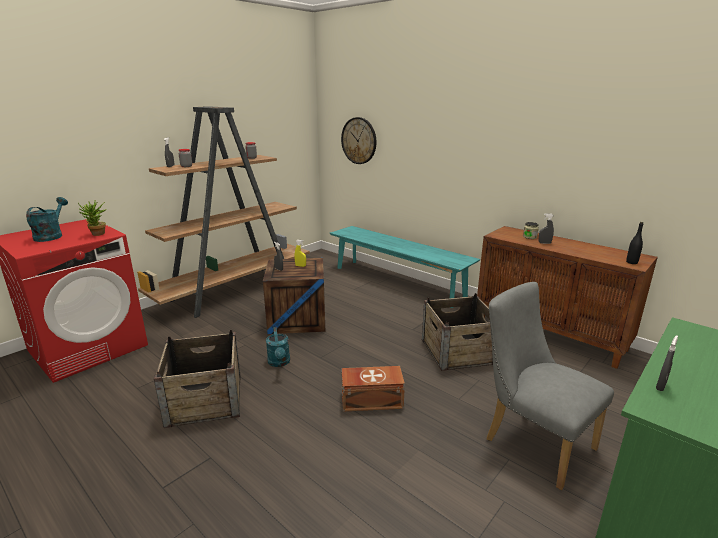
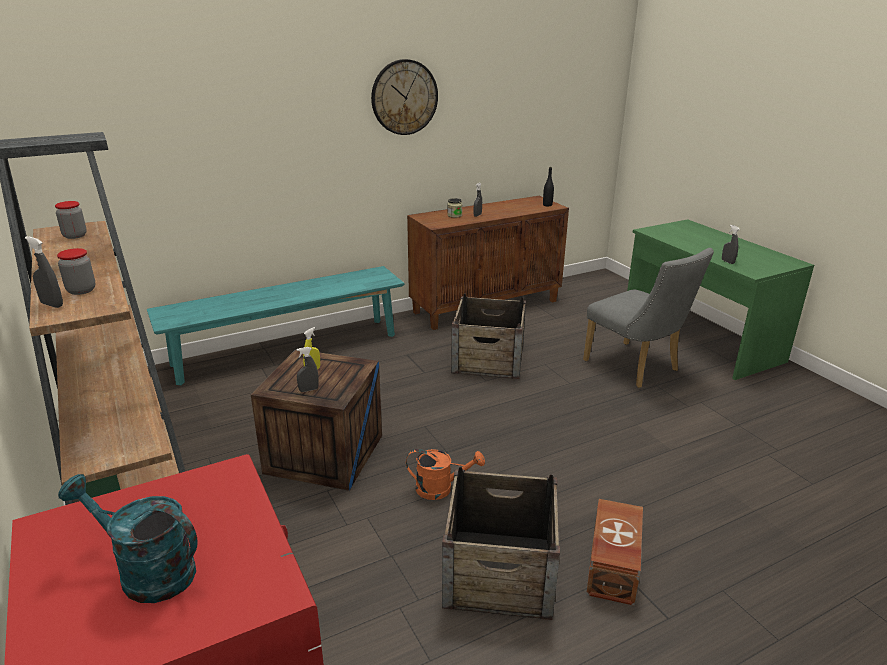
camera: 70 degrees left, 5 degrees up
potted plant [78,200,107,236] -> none
turquoise watering can [266,327,290,367] -> orange watering can [406,449,485,500]
wall clock [341,117,377,164] -> wall clock moved to [371,59,438,135]
brown storage box [342,366,405,412] -> brown storage box moved to [586,499,643,606]
grey chair [486,282,614,490] -> grey chair turned 105 degrees counterclockwise [583,248,714,388]

